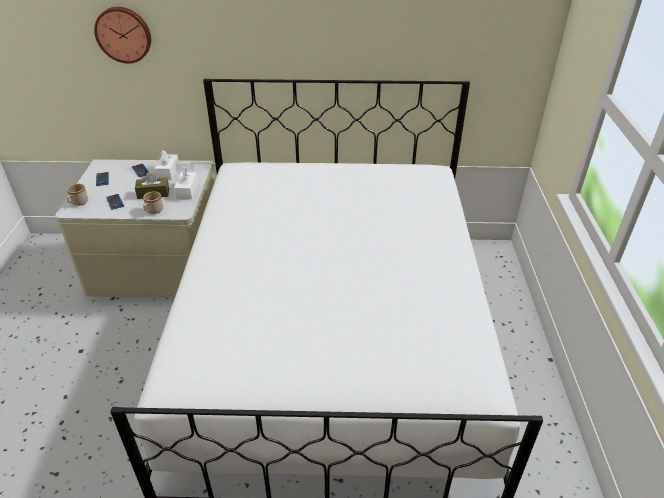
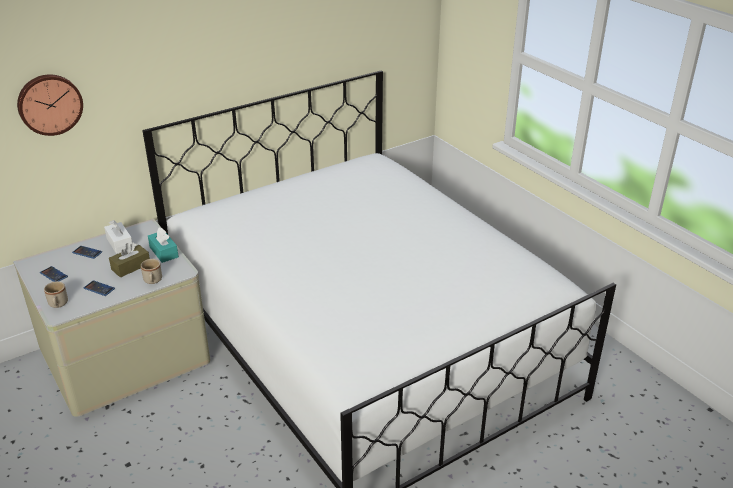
camera: 35 degrees left, 5 degrees down
white tissue box [174,168,198,199] -> turquoise tissue box [148,227,179,263]

